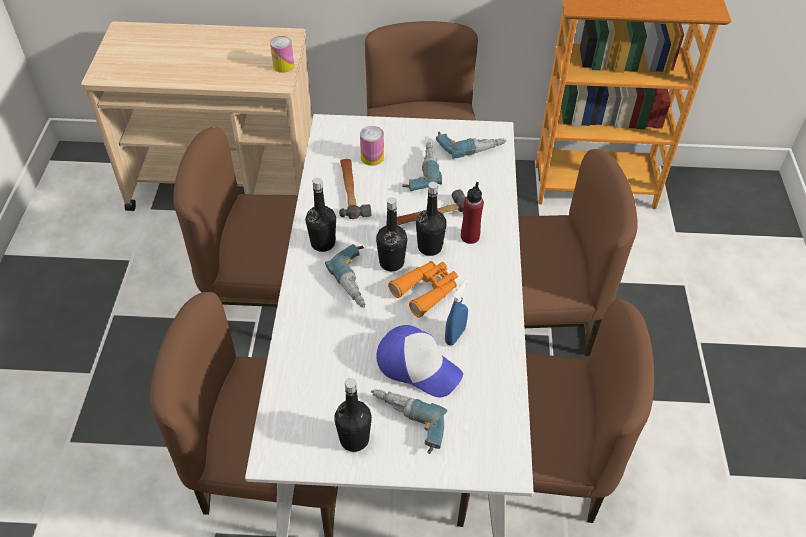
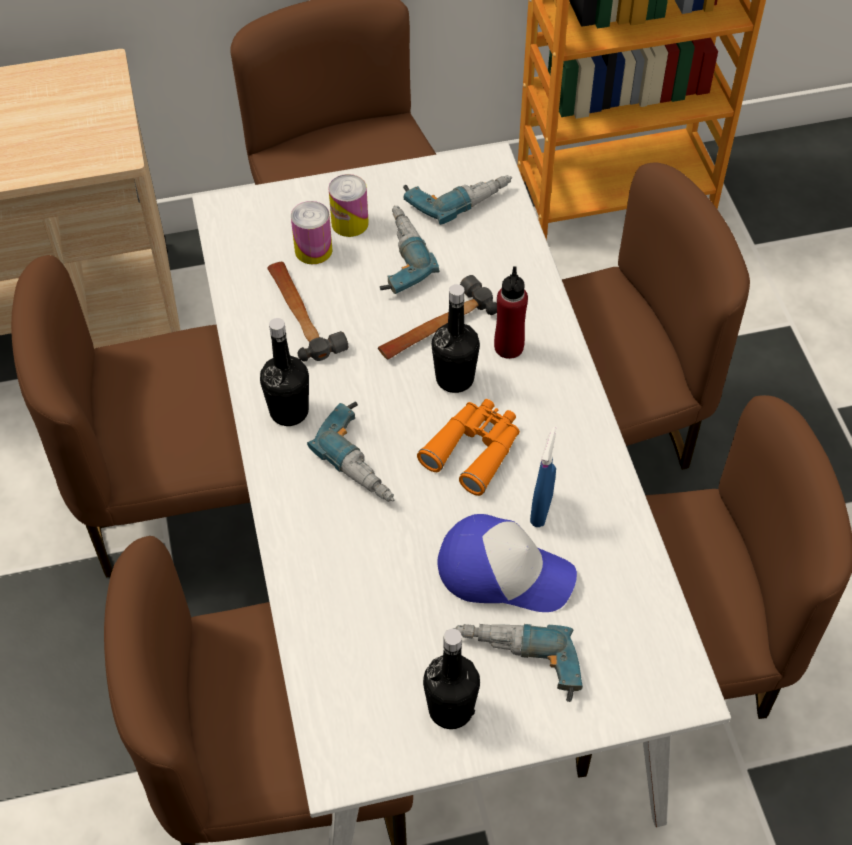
camera: 15 degrees left, 5 degrees up
can [270,36,294,73] -> can moved to [328,174,369,237]
black bottle [376,197,407,271] -> none

